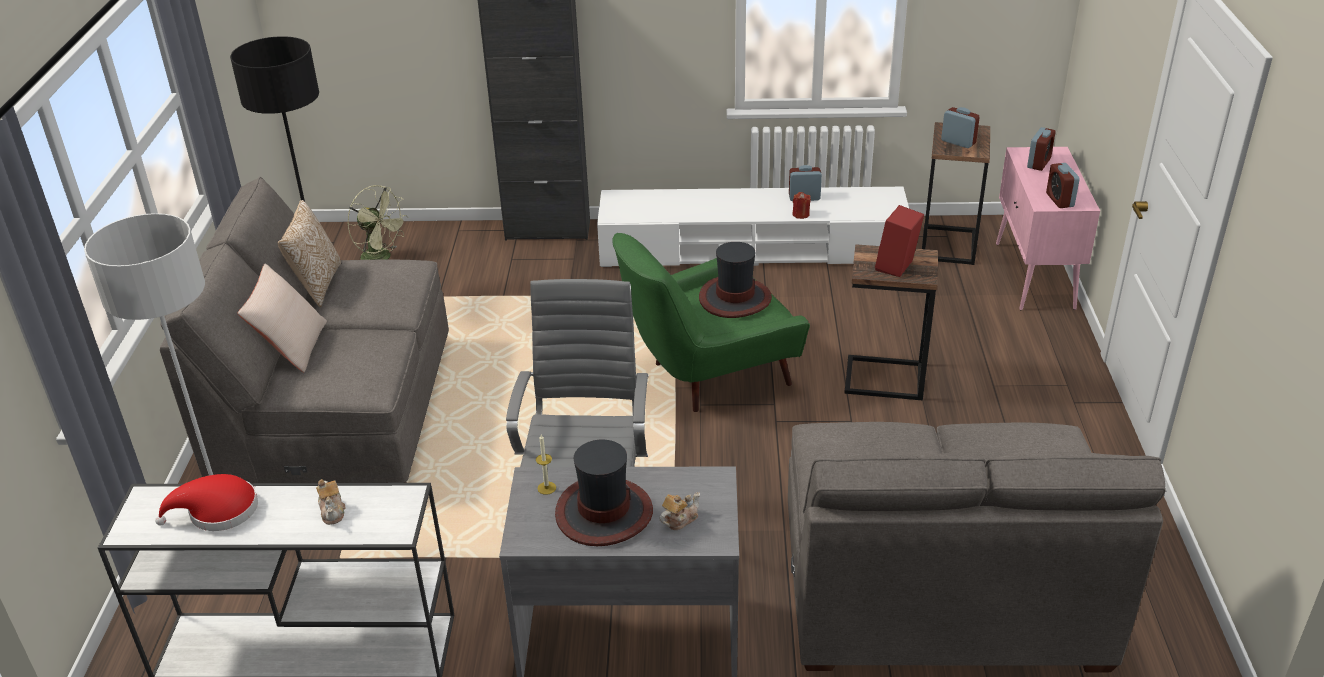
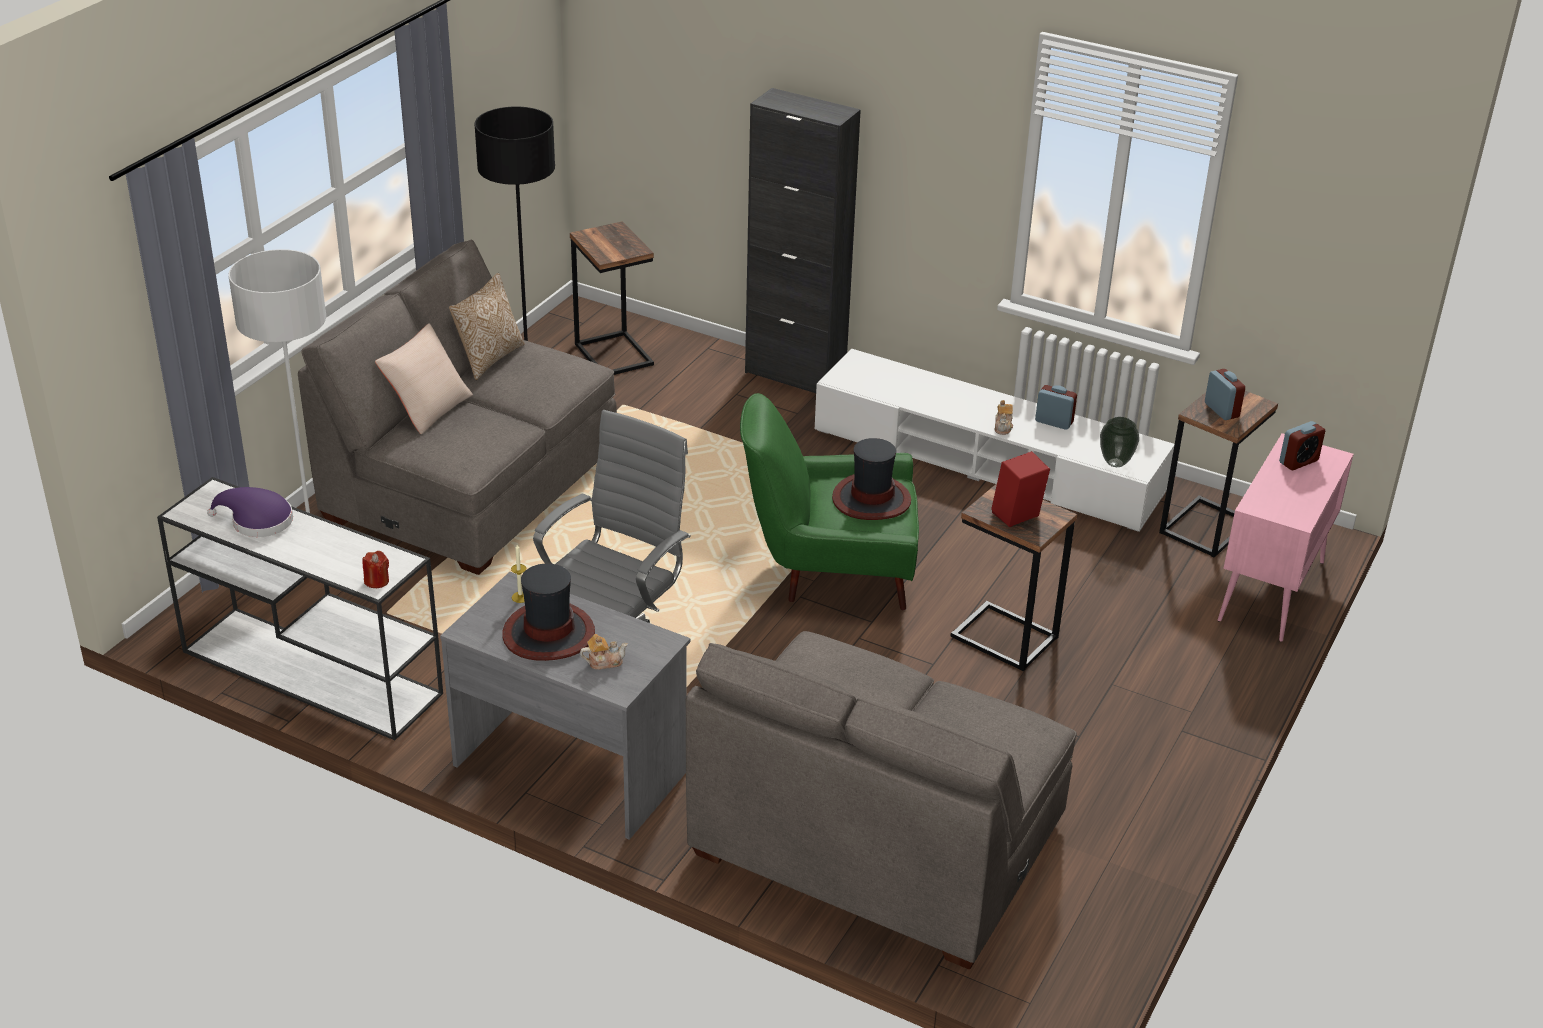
camera: 25 degrees right, 0 degrees up
red hat [155,474,258,531] -> purple hat [207,487,293,537]
teapot [316,479,346,525] -> teapot moved to [995,400,1013,435]
green fan [348,185,408,260] -> side table [570,221,654,375]
red candle [792,192,811,219] -> red candle moved to [362,551,389,588]
alarm clock [1046,163,1080,208] -> none
none -> vase [1100,417,1139,467]

